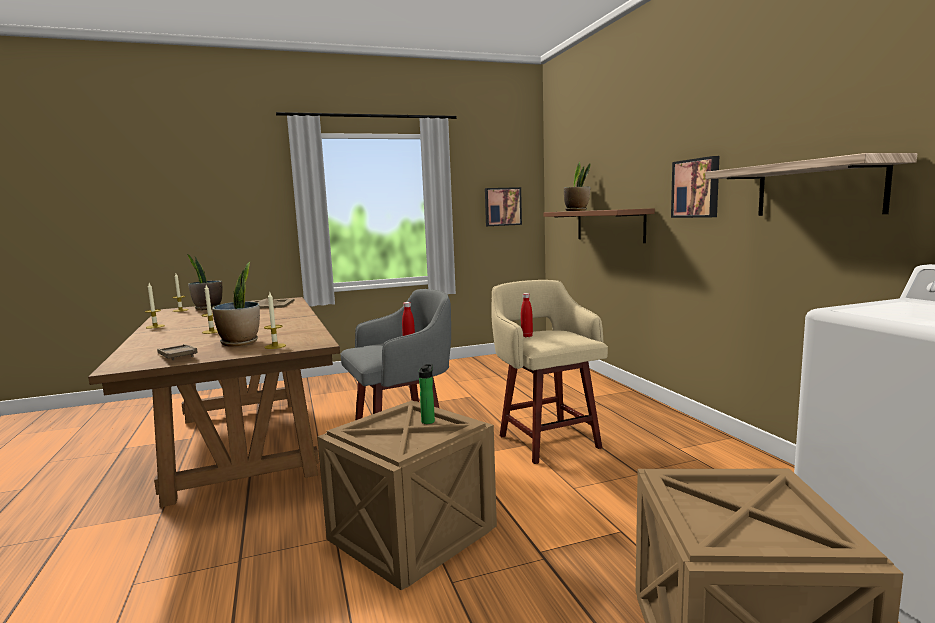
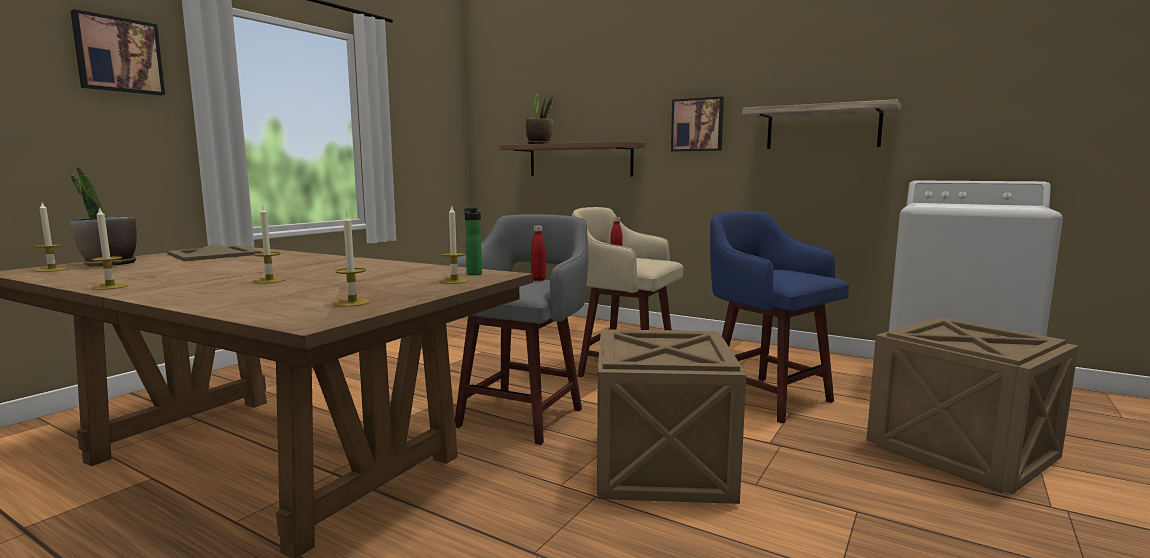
camera: 40 degrees left, 0 degrees up
brown tray [157,344,198,360] -> candle [335,214,370,307]
potted plant [212,262,260,347] -> none
bottle [419,364,435,424] -> bottle moved to [464,208,482,275]
picture [485,187,522,226] -> picture moved to [70,9,165,95]
none -> blue stool [710,211,849,424]

